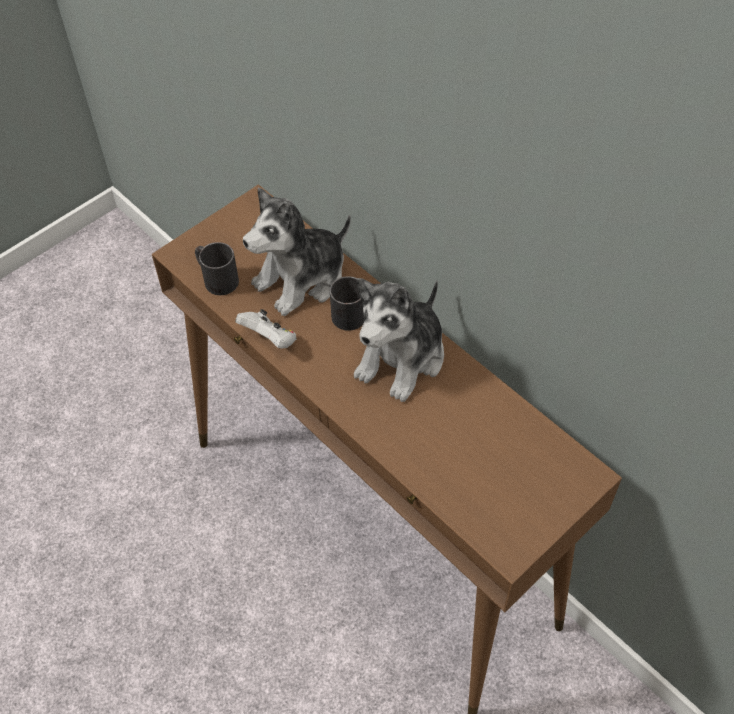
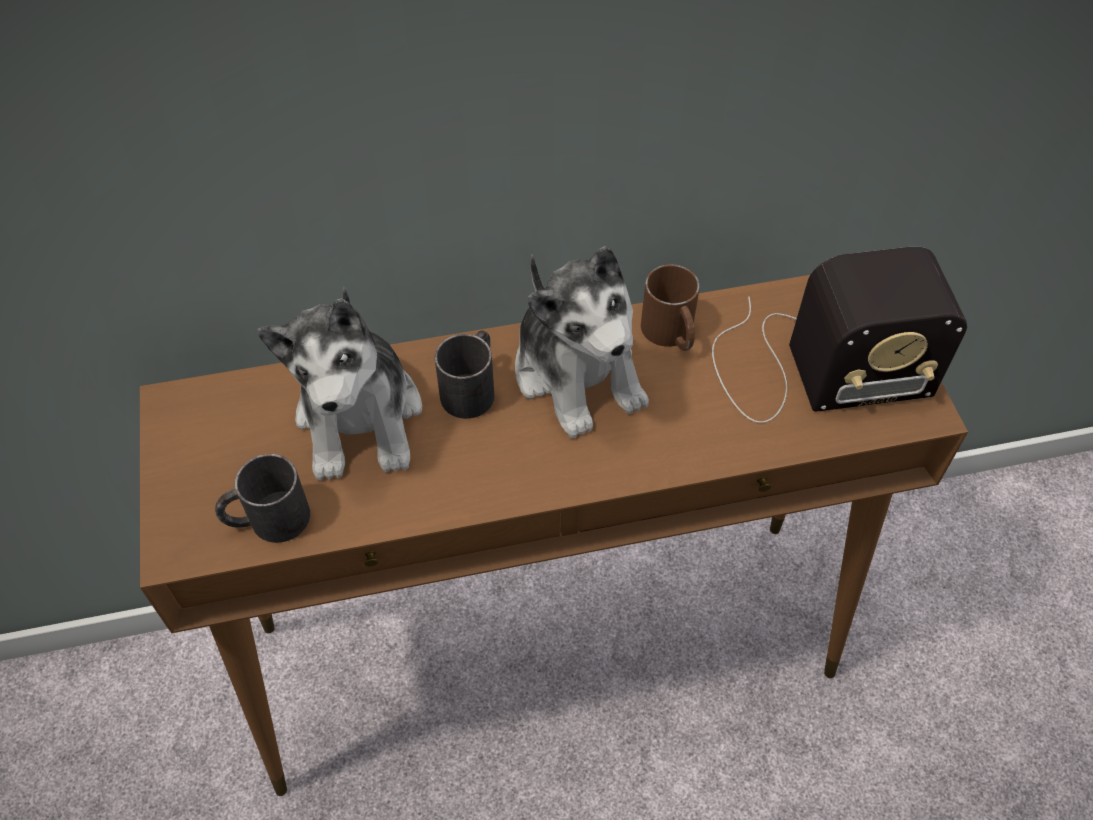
camera: 60 degrees left, 0 degrees up
white game controller [235,309,296,349] -> none
none -> brown mug [641,264,700,351]
none -> radio [712,246,967,423]

